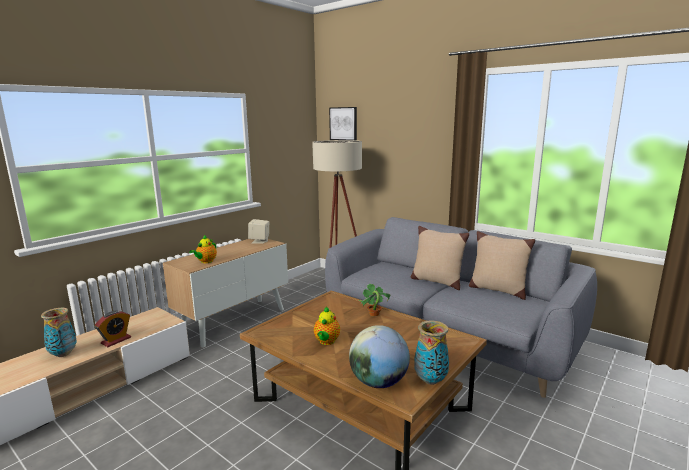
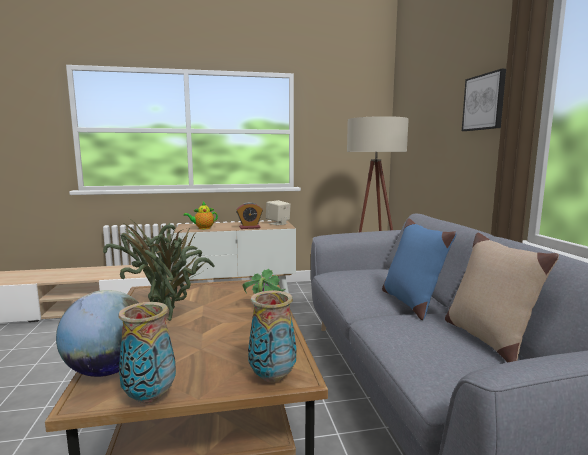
camera: 40 degrees right, 5 degrees down
vase [41,308,77,357] -> vase moved to [248,291,296,383]
alarm clock [95,311,131,347] -> alarm clock moved to [236,202,263,229]
teapot [314,307,340,345] -> potted plant [103,218,215,321]
picture [329,107,357,140] -> picture moved to [462,69,506,131]
beige pillow [411,226,469,290] -> blue pillow [382,218,456,320]

